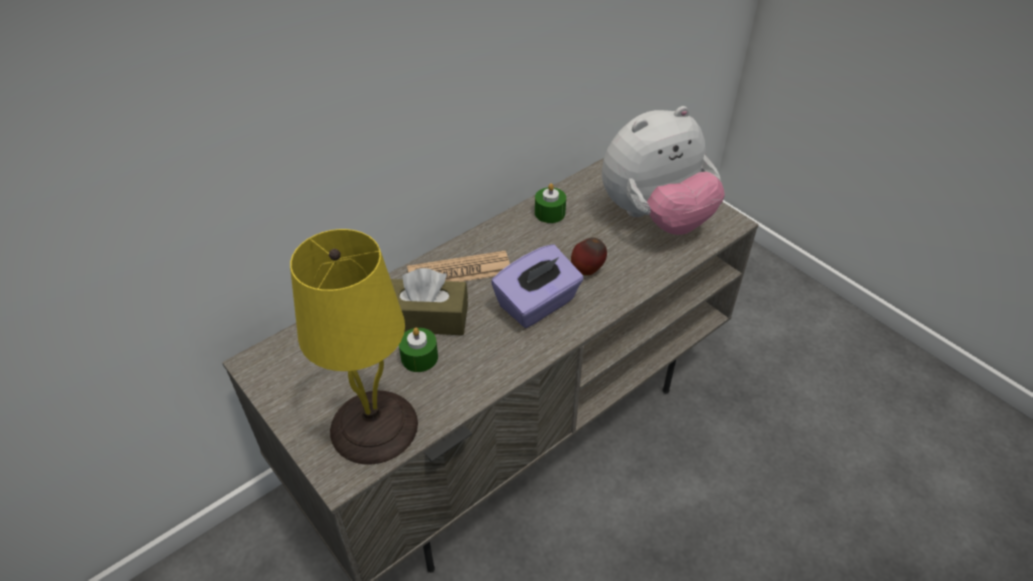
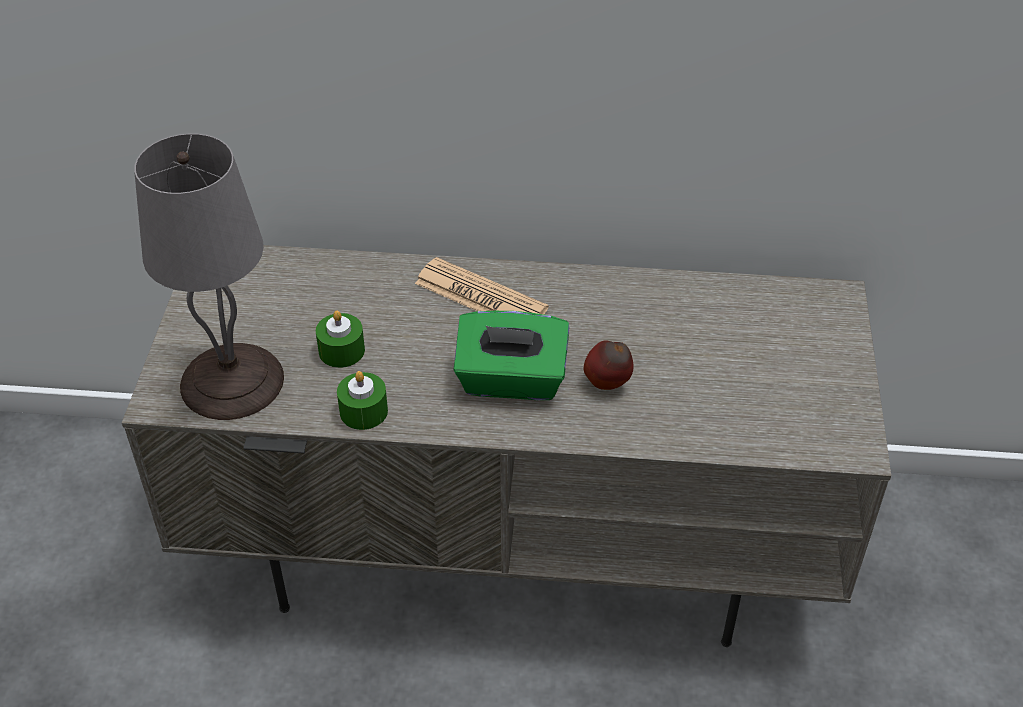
camera: 45 degrees right, 0 degrees up
yellow table lamp [290,229,418,464] -> grey table lamp [134,134,284,420]
brown tissue box [391,268,468,335] -> none
purple tissue box [491,244,584,328] -> green tissue box [453,311,570,400]
green candle [535,183,566,223] -> green candle moved to [337,371,388,430]
plush toy [602,106,725,235] -> none

